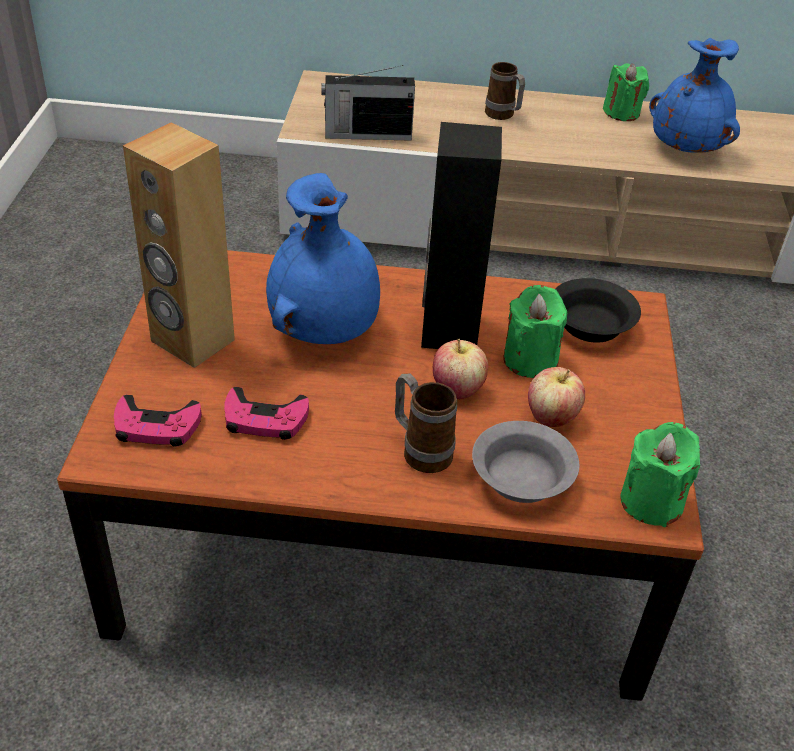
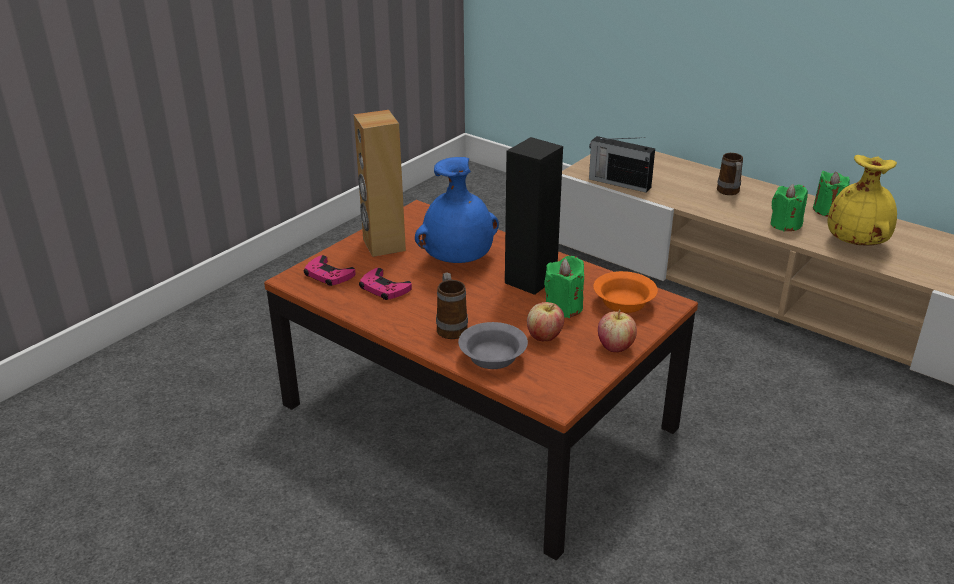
camera: 35 degrees right, 10 degrees down
apple [433,339,488,399] -> apple moved to [598,310,637,352]
black bowl [555,278,641,343] -> orange bowl [593,271,658,313]
green candle [620,422,700,527] -> green candle moved to [770,184,808,232]
blue vase [649,38,740,153] -> yellow vase [828,155,897,245]

